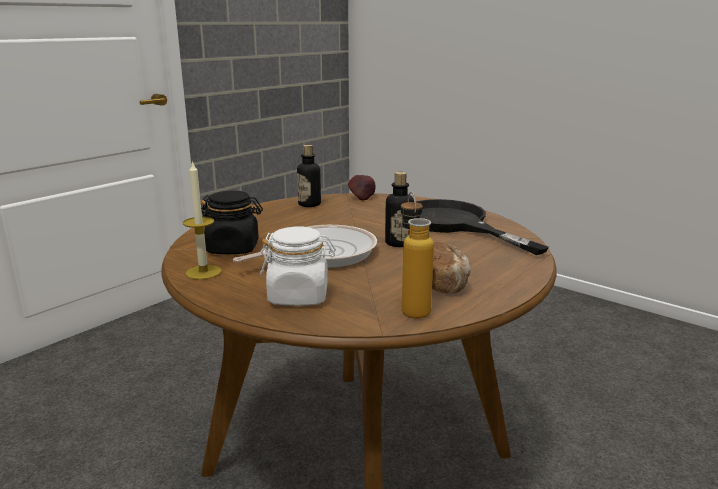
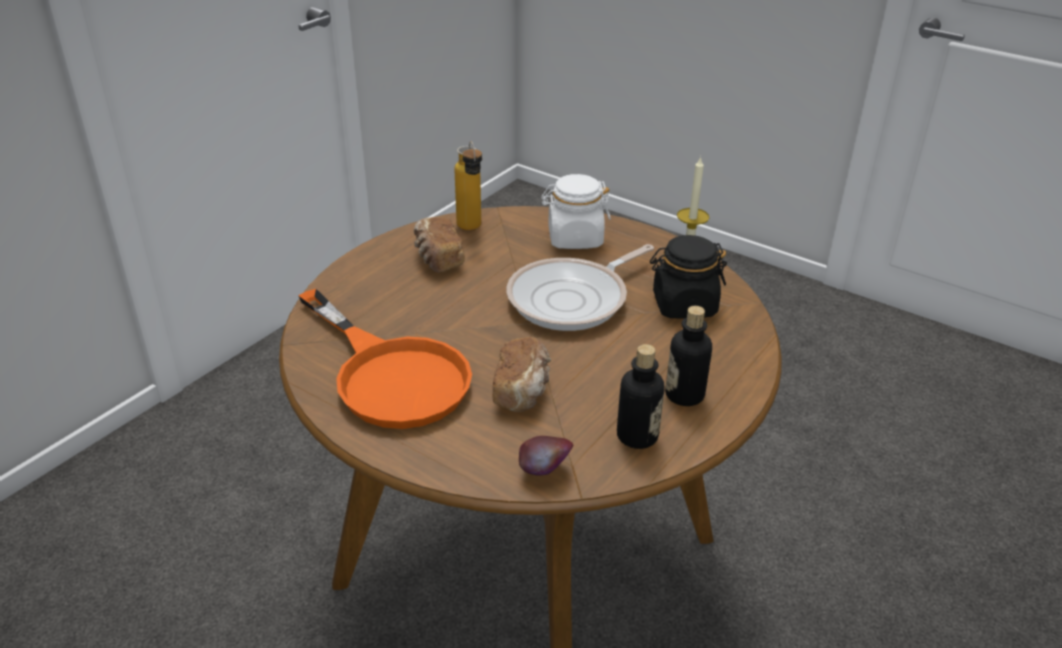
camera: 175 degrees right, 15 degrees up
bottle [385,172,414,247] -> bottle moved to [665,306,712,406]
black frying pan [416,199,549,255] -> orange frying pan [298,289,472,429]
none -> bread [492,337,552,412]

